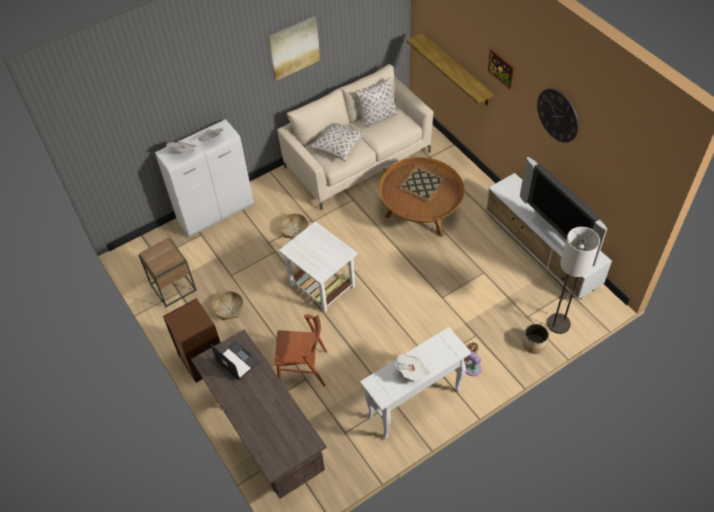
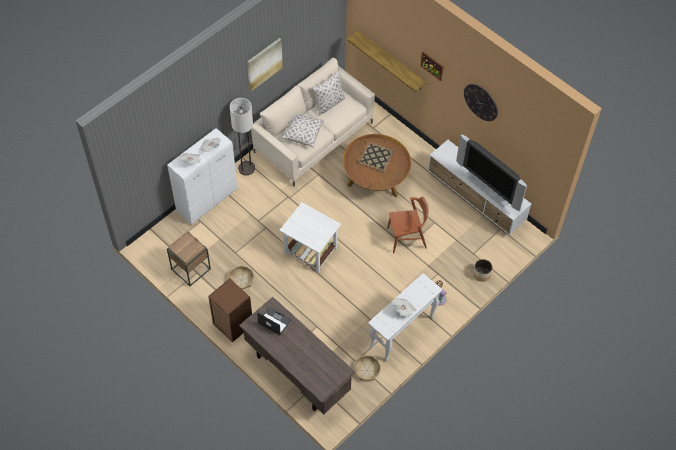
camera: 15 degrees left, 5 degrees up
brown chair [274,314,327,387] -> brown chair moved to [387,197,429,254]
basket [278,213,308,239] -> basket moved to [354,356,380,381]
floor lamp [547,227,600,334] -> floor lamp moved to [230,98,255,175]

